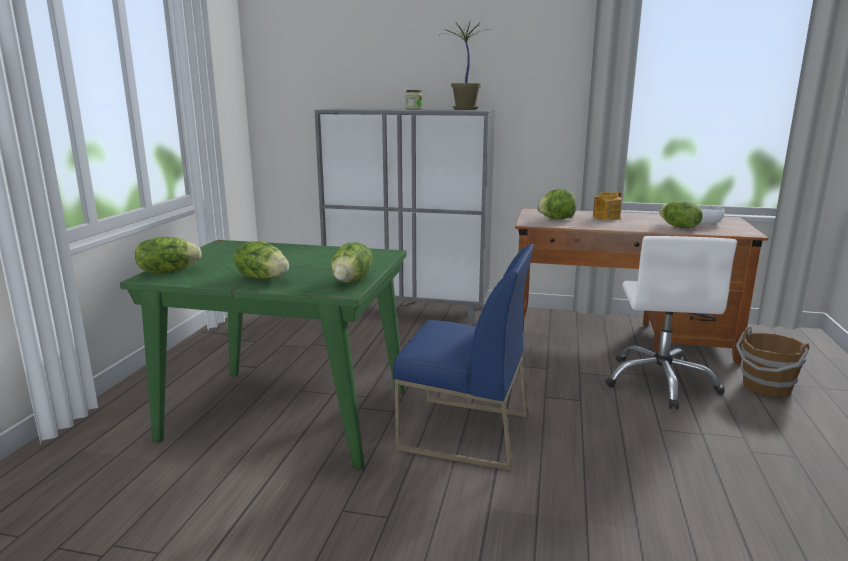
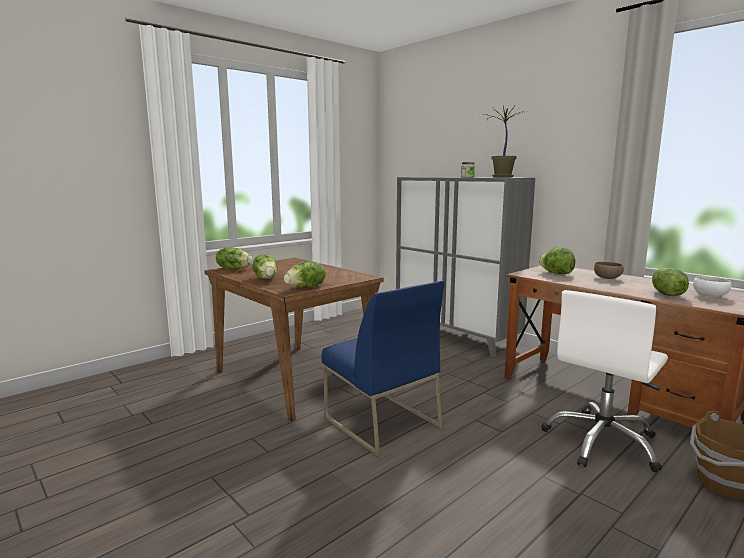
camera: 35 degrees right, 5 degrees down
green dining table [120,240,407,469] -> brown dining table [205,258,384,421]
teapot [593,192,622,220] -> brown bowl [594,262,624,279]

